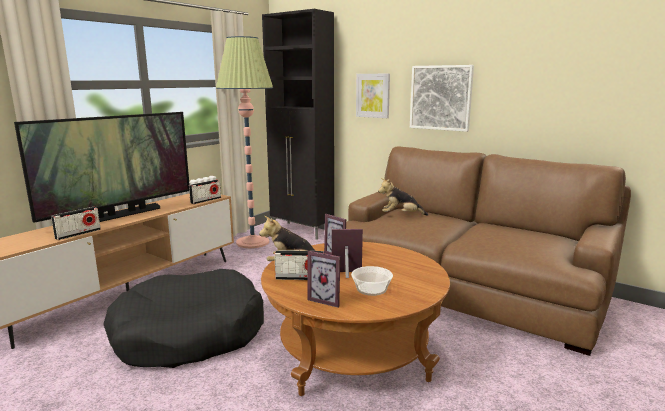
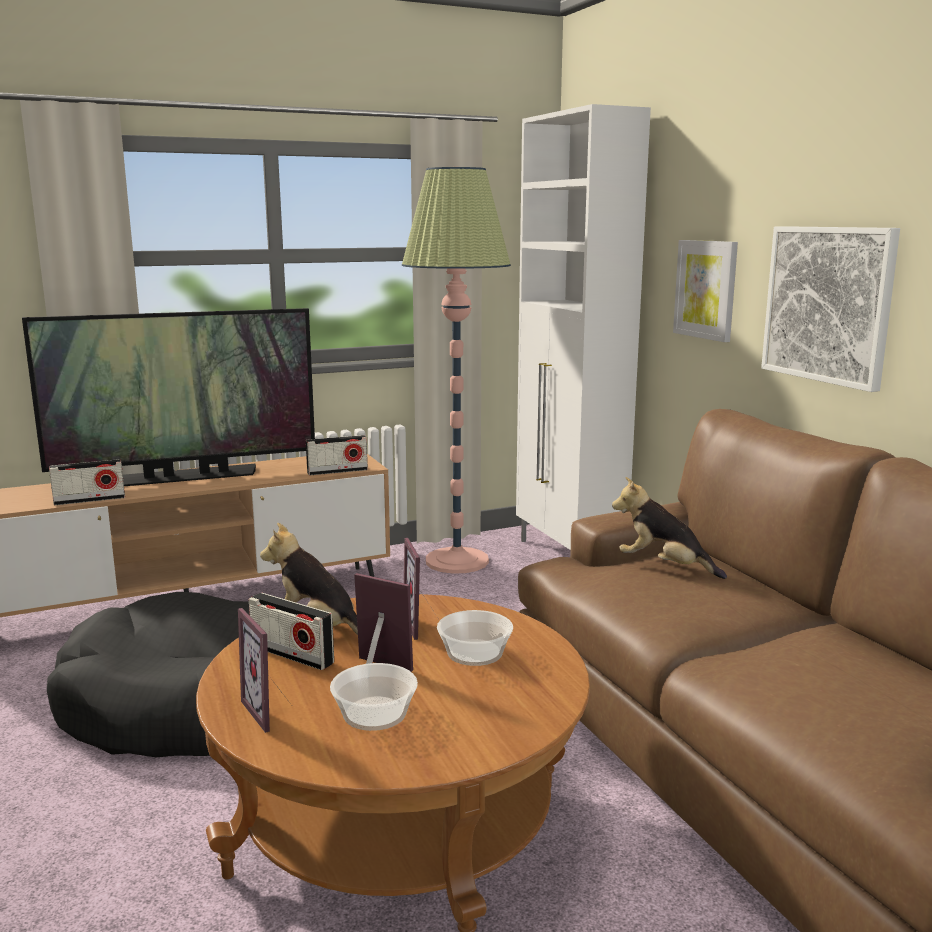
camera: 30 degrees right, 0 degrees up
black cabinet [262,9,334,240] -> white cabinet [516,104,651,550]
none -> bowl [437,610,513,666]

